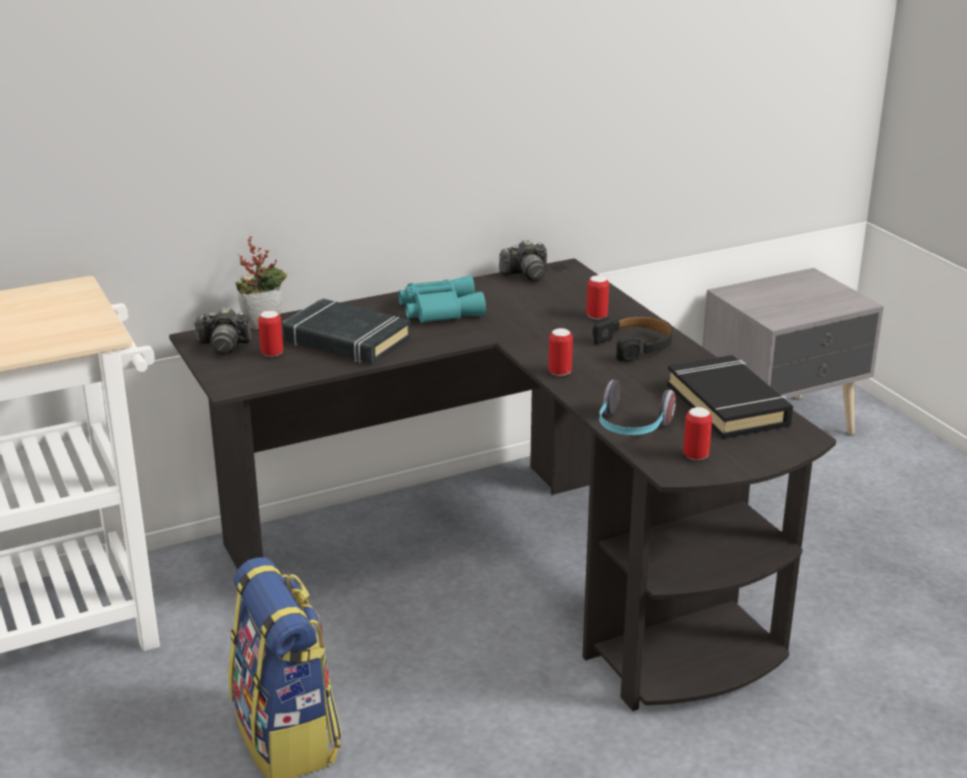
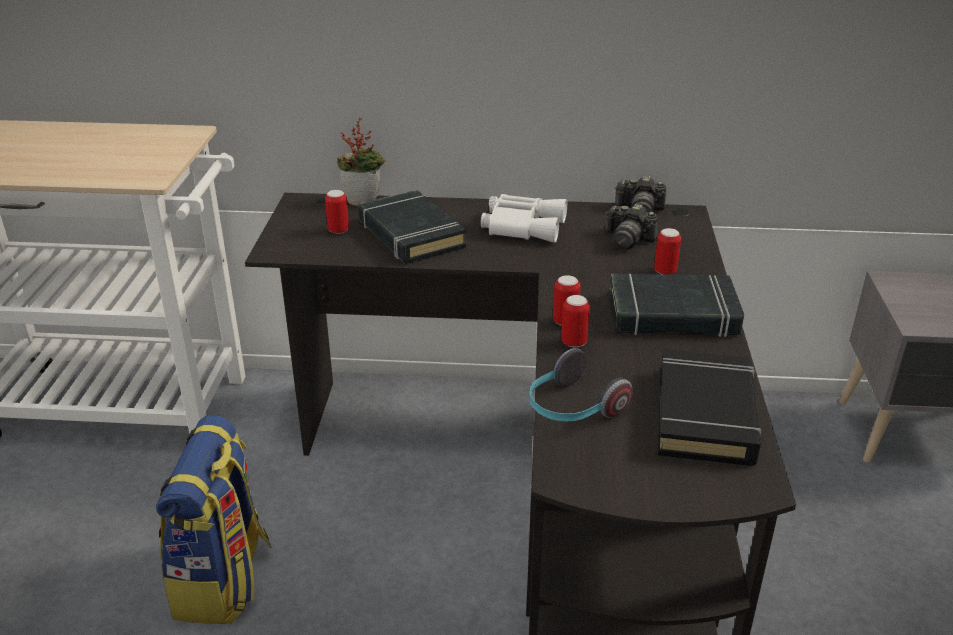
camera: 30 degrees right, 5 degrees up
camera [193,308,251,355] -> camera moved to [606,203,658,249]
turquoise binoculars [398,275,486,323] -> white binoculars [481,194,567,242]
black headphones [592,316,673,361] -> black book [609,273,744,337]
can [683,407,712,460] -> can moved to [561,295,590,348]

